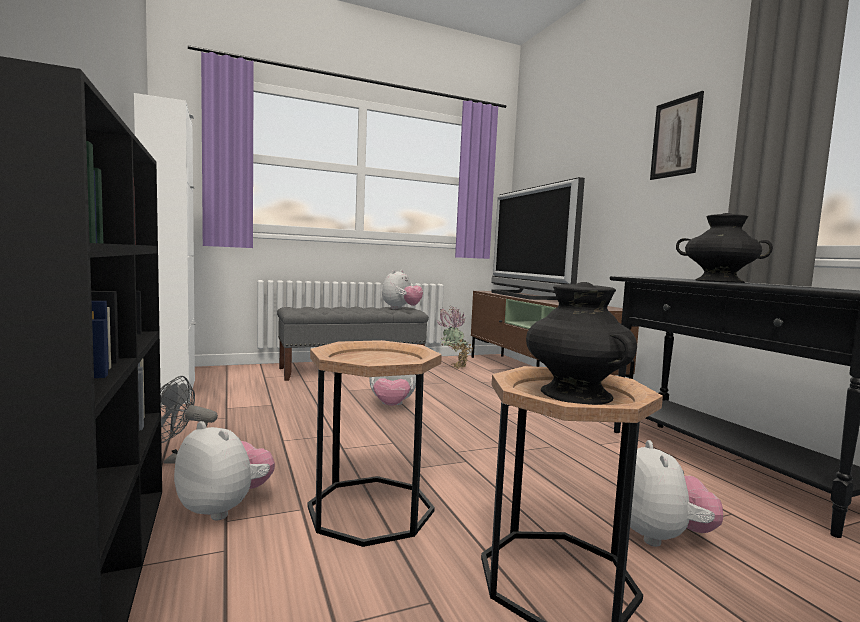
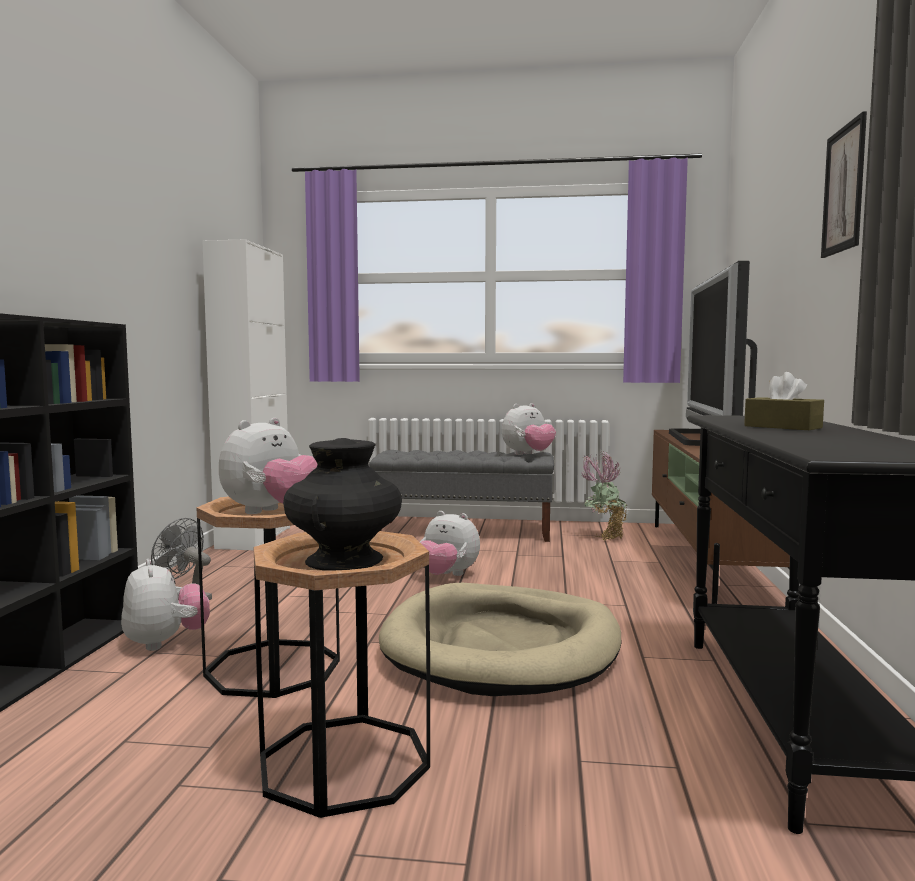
camera: 30 degrees right, 0 degrees up
plush toy [630,440,723,547] -> plush toy moved to [219,418,317,514]
black vase [676,213,773,283] -> brown tissue box [744,372,824,430]
none -> beige dog bed [379,583,621,696]

